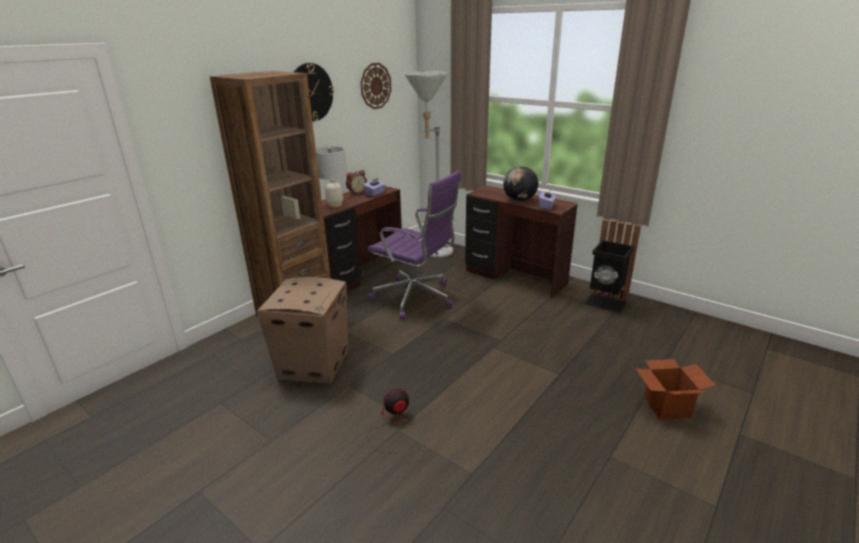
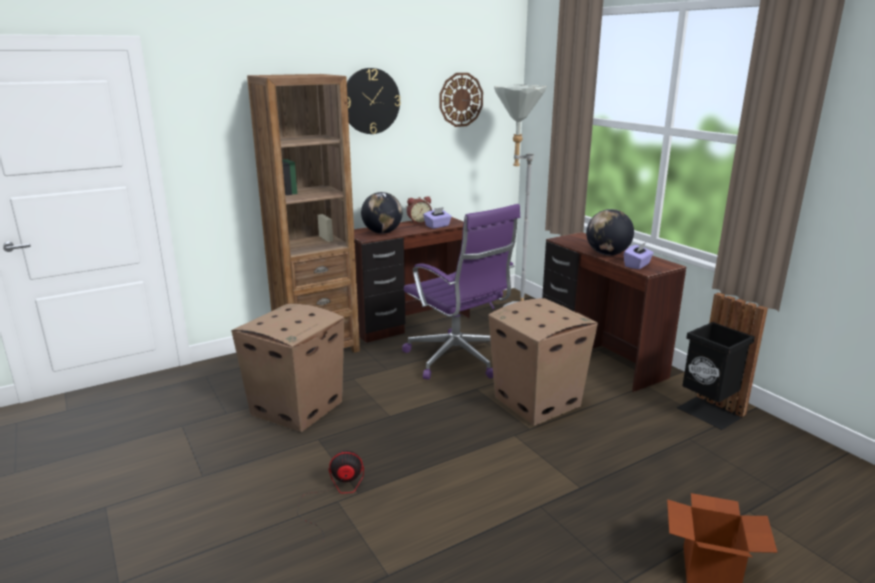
camera: 20 degrees right, 5 degrees down
white table lamp [316,147,347,208] -> globe [361,192,402,234]
none -> cardboard box [488,298,598,426]

